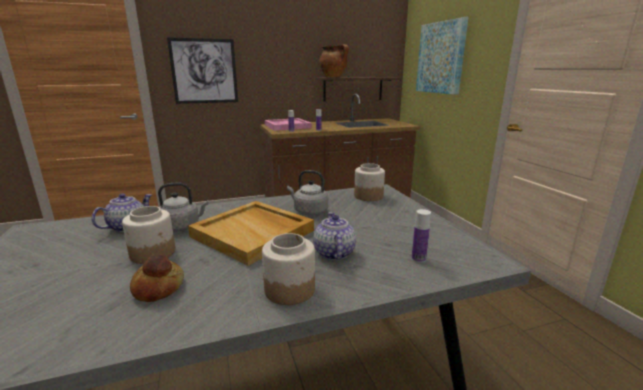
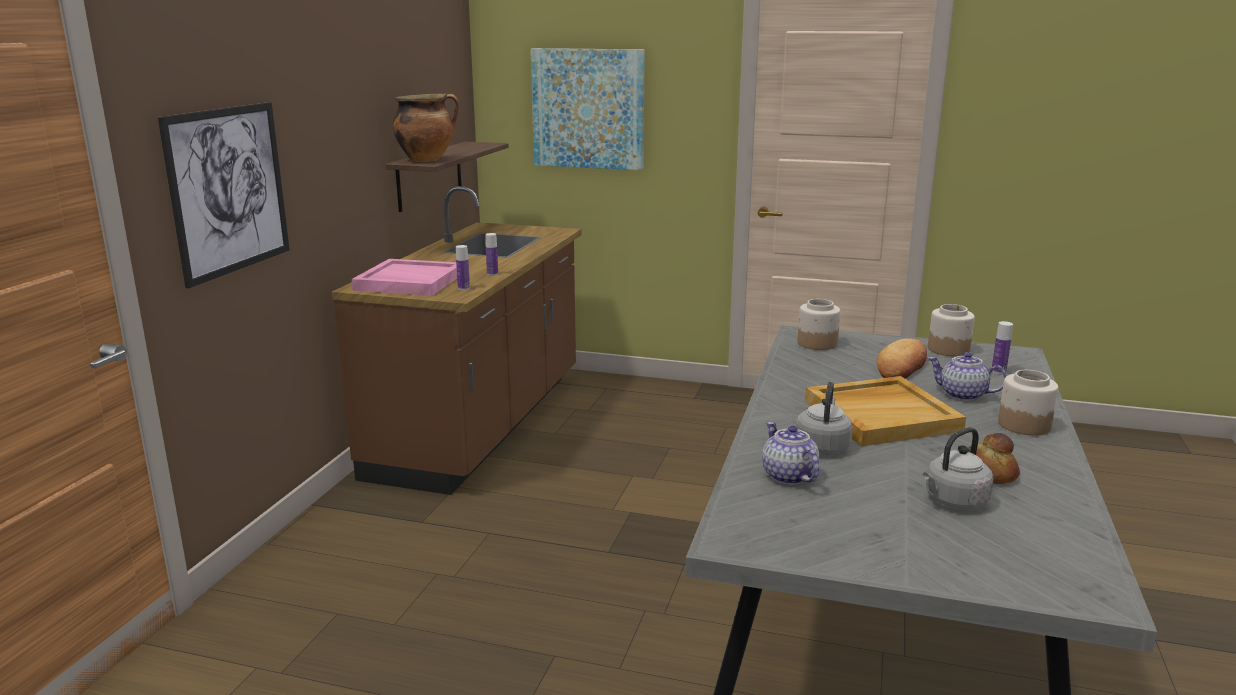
camera: 55 degrees left, 0 degrees up
jar [122,206,175,264] -> jar moved to [928,304,975,356]
grey kettle [287,170,328,215] -> grey kettle moved to [923,427,994,509]
none -> bread [877,338,927,379]

